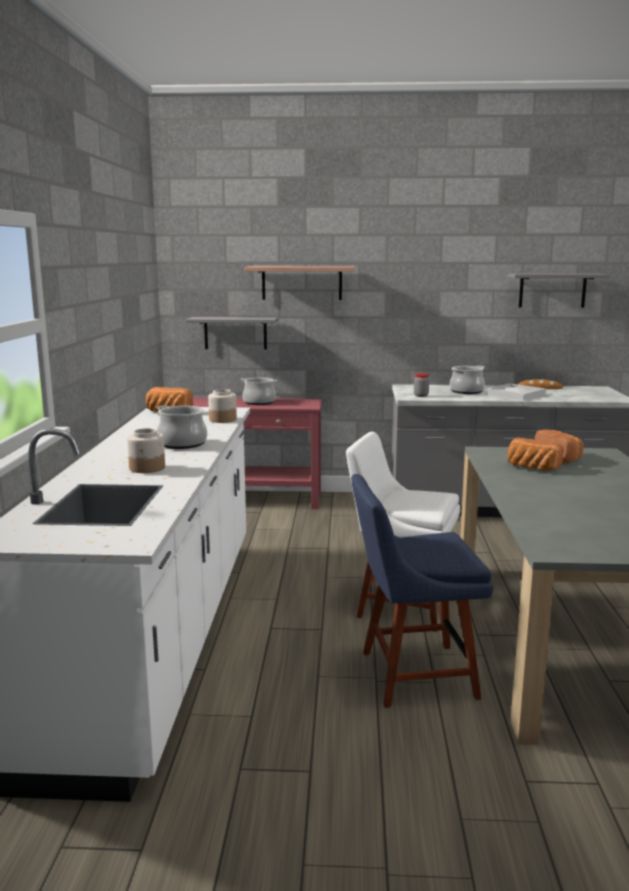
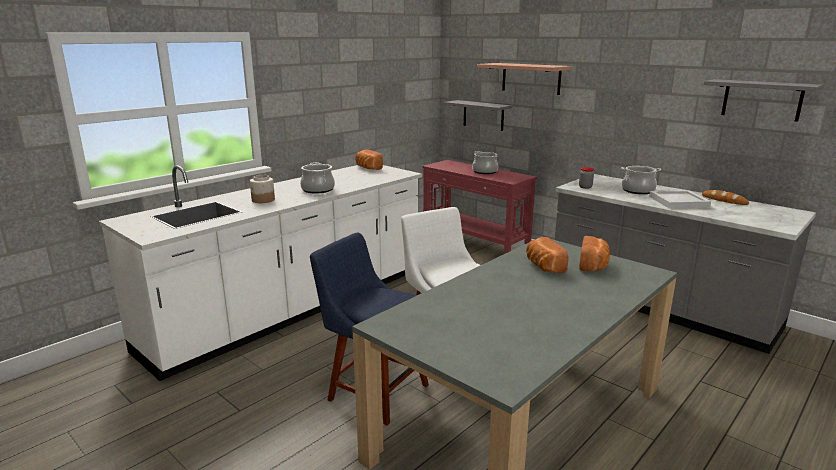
camera: 40 degrees right, 5 degrees up
jar [208,389,237,423] -> none

